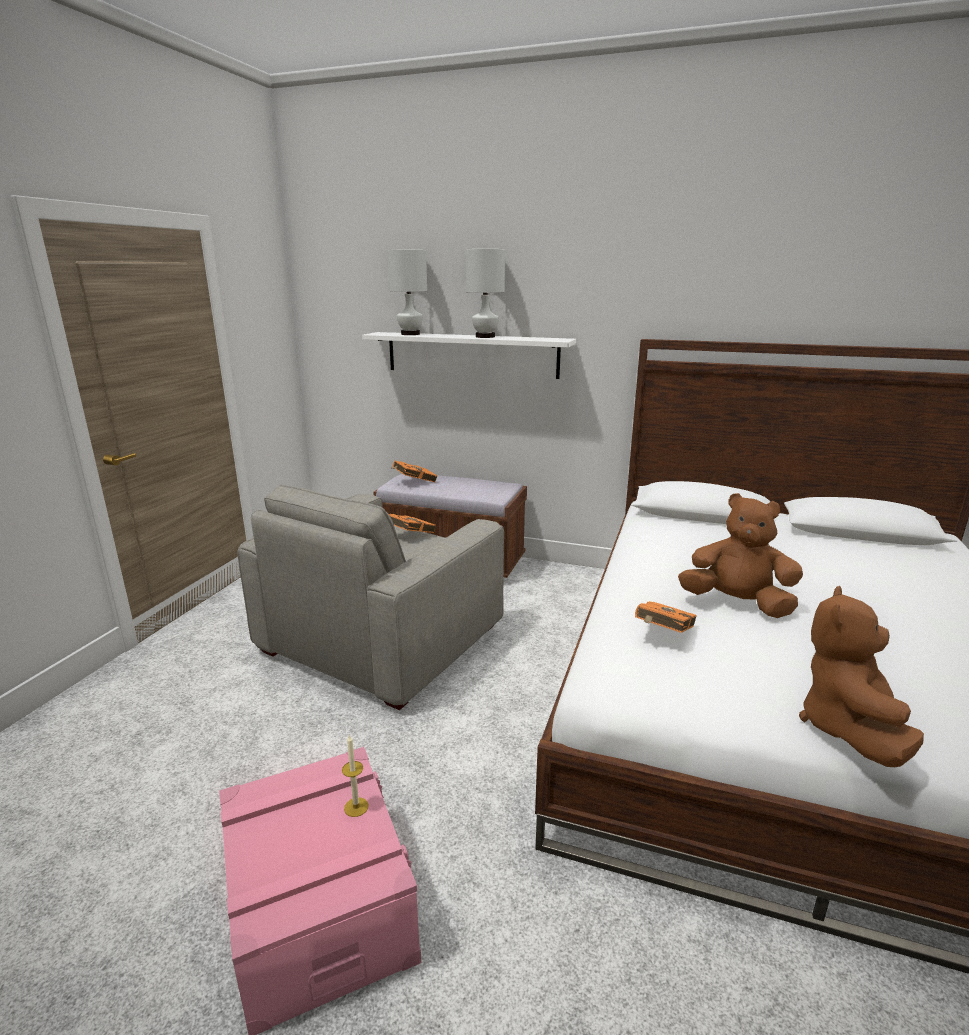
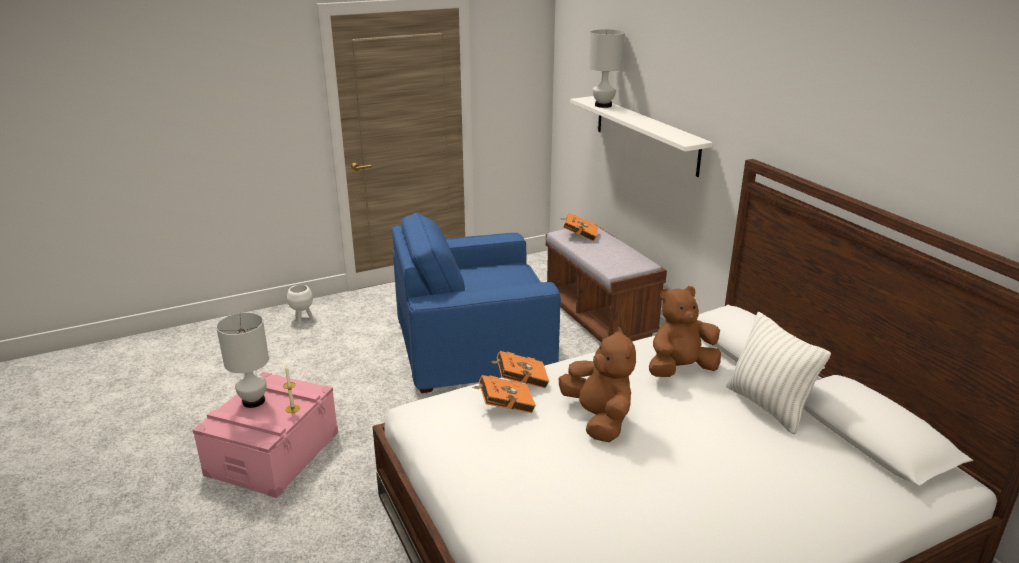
camera: 45 degrees right, 5 degrees up
grey armchair [237,484,504,710] -> blue armchair [392,212,561,393]
orange book [389,514,436,533] -> orange book moved to [490,351,549,388]
white table lamp [465,249,505,338] -> white table lamp moved to [216,313,269,408]
brown plush toy [799,586,924,767] -> brown plush toy moved to [649,286,721,377]
none -> white planter [287,285,313,324]
none -> white pillow [726,312,831,434]

